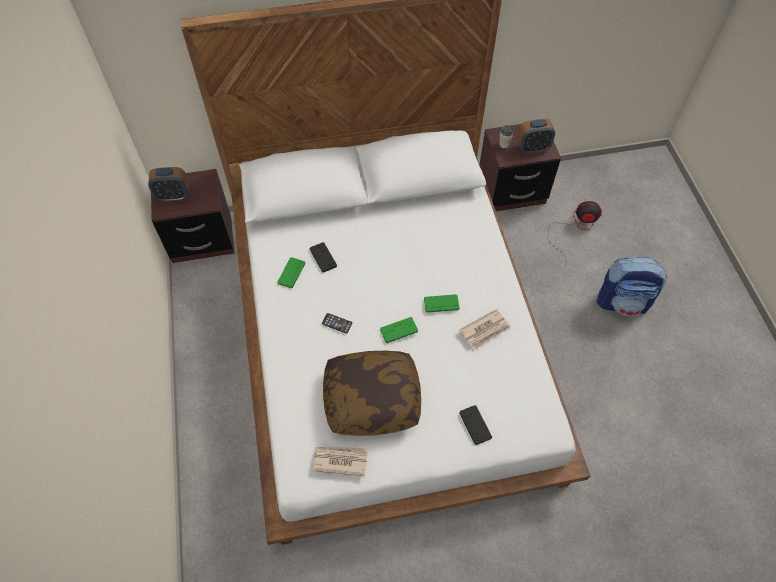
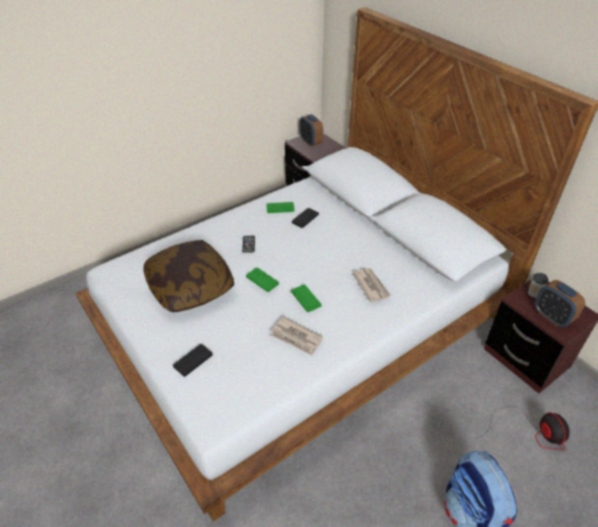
camera: 65 degrees right, 15 degrees down
newspaper [313,447,368,476] -> newspaper moved to [352,268,391,302]

